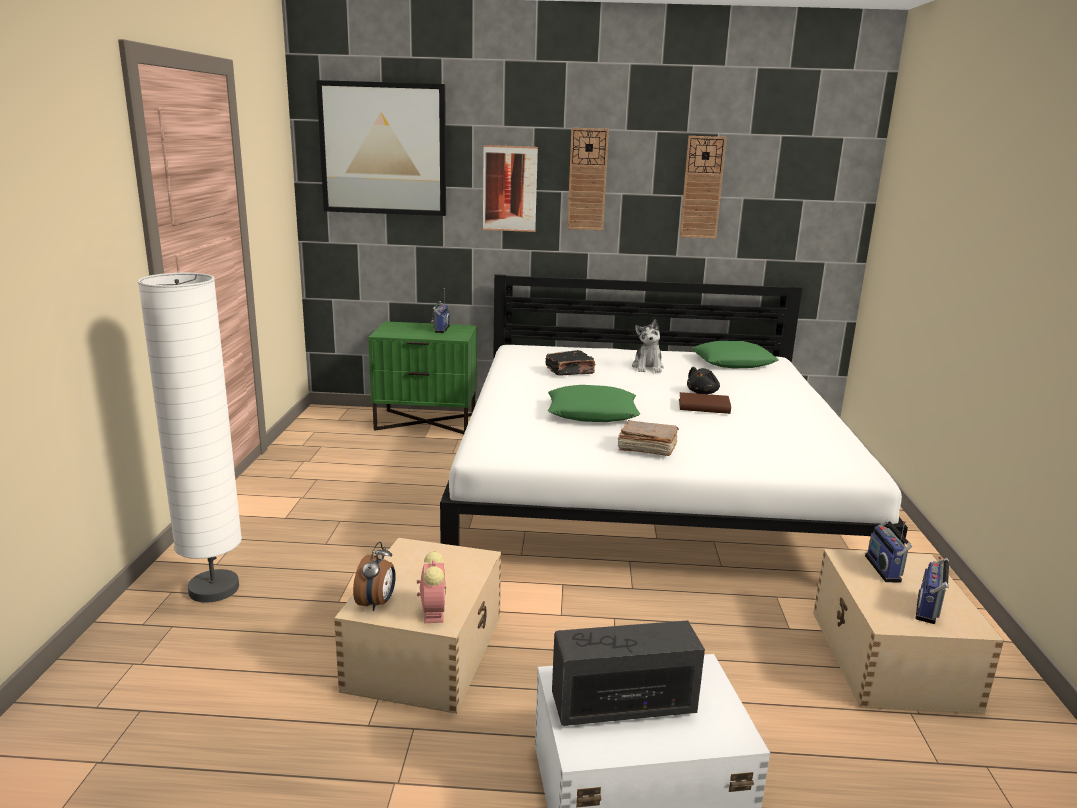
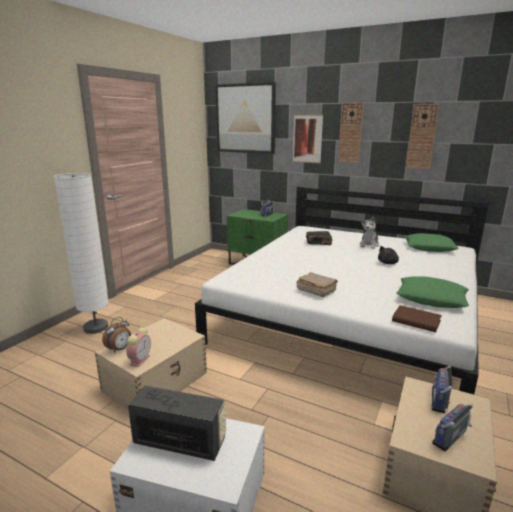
camera: 25 degrees right, 0 degrees up
green pillow [548,385,640,422] -> green pillow moved to [396,276,469,308]
brown book [679,392,731,414] -> brown book moved to [392,305,442,332]

